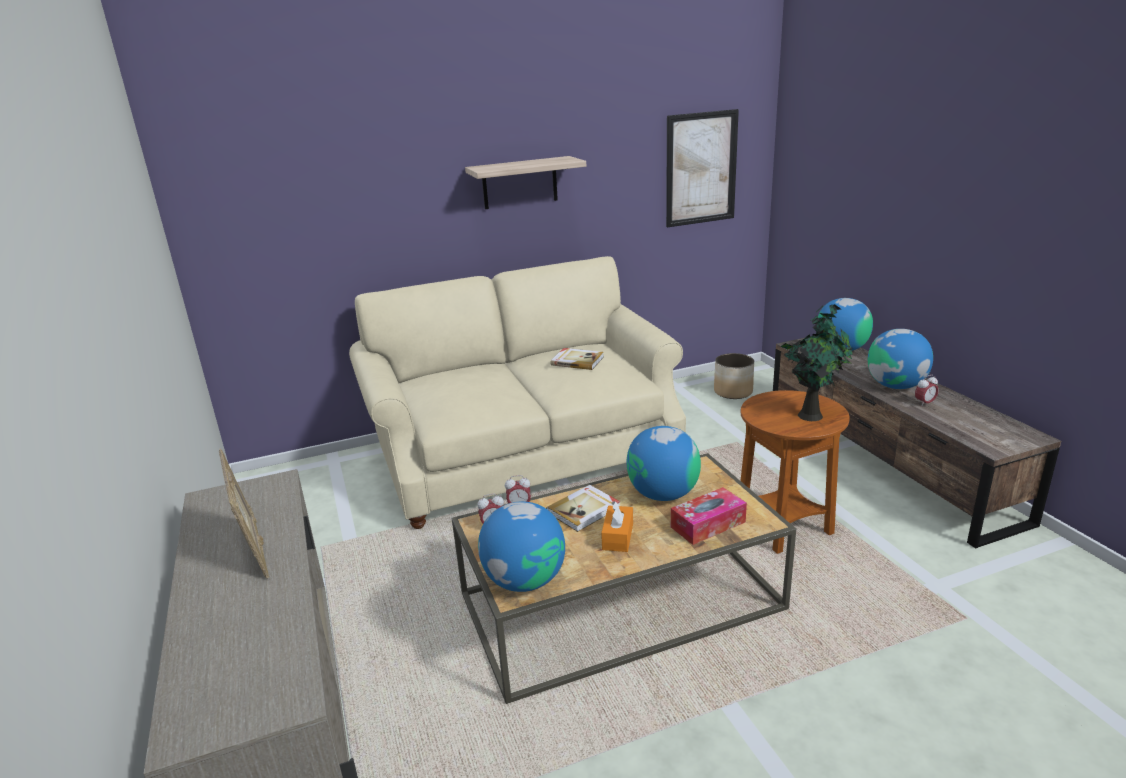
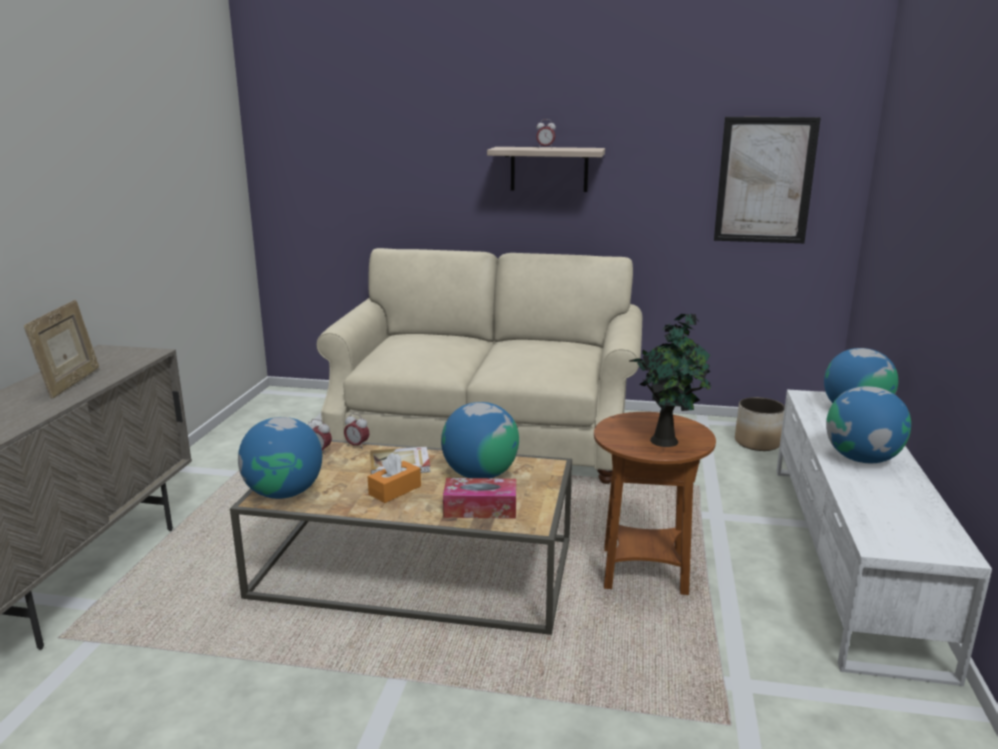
camera: 30 degrees right, 5 degrees down
book [551,348,604,370] -> none
brown tv stand [773,336,1061,548] -> white tv stand [776,389,992,686]
alarm clock [915,375,939,407] -> alarm clock moved to [536,119,556,147]

